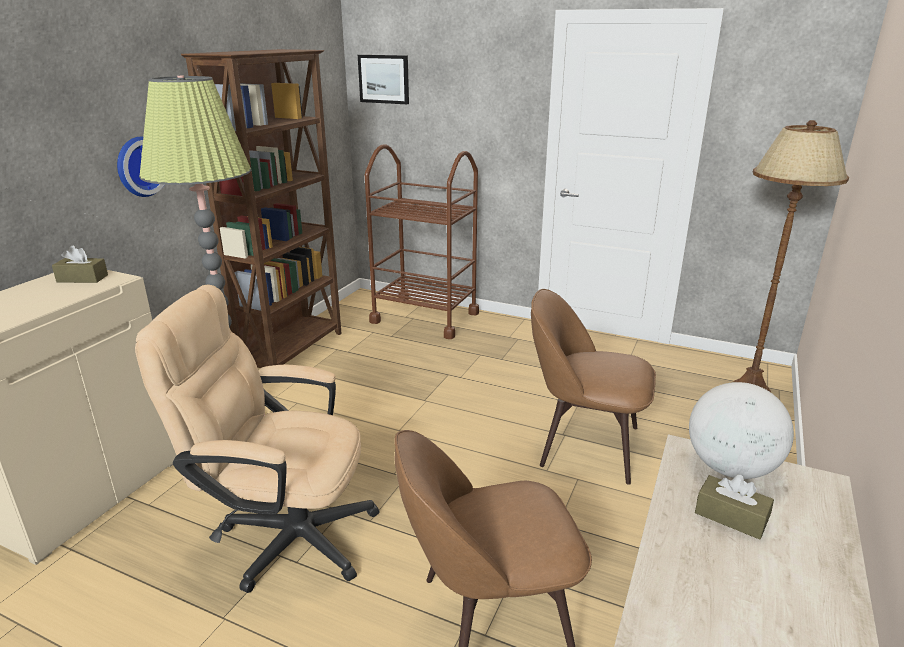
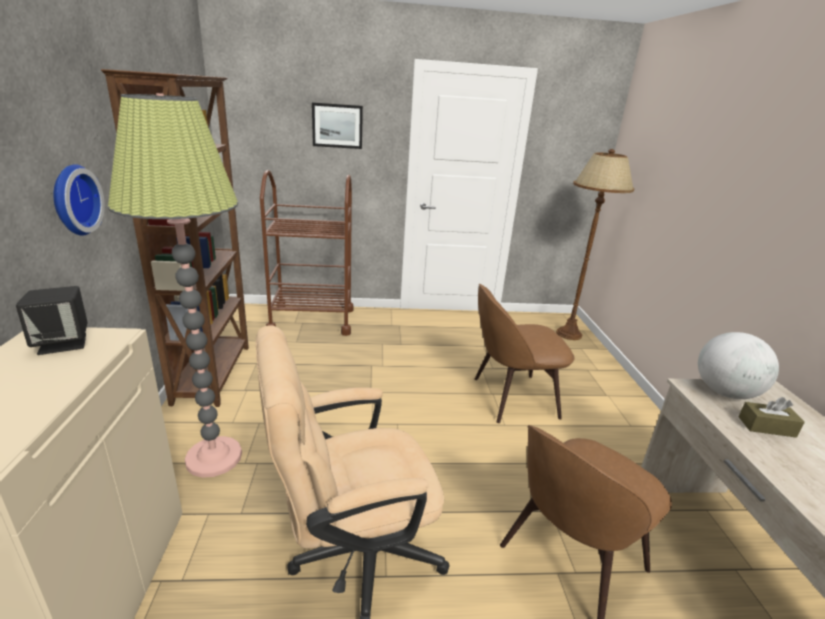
camera: 30 degrees left, 0 degrees up
brown tissue box [52,246,108,283] -> black speaker [16,286,87,355]
picture [358,55,409,104] -> picture moved to [312,103,363,149]

